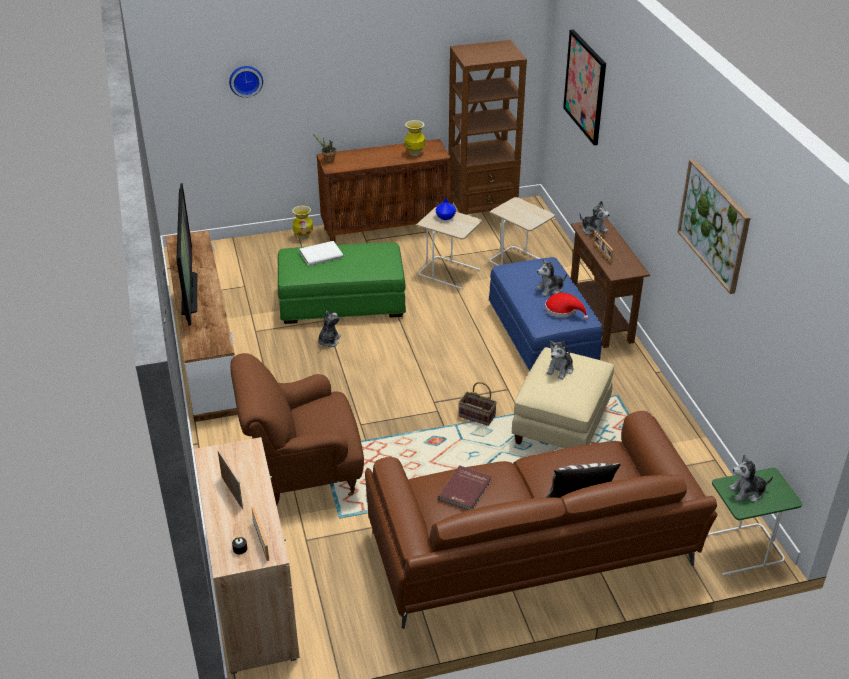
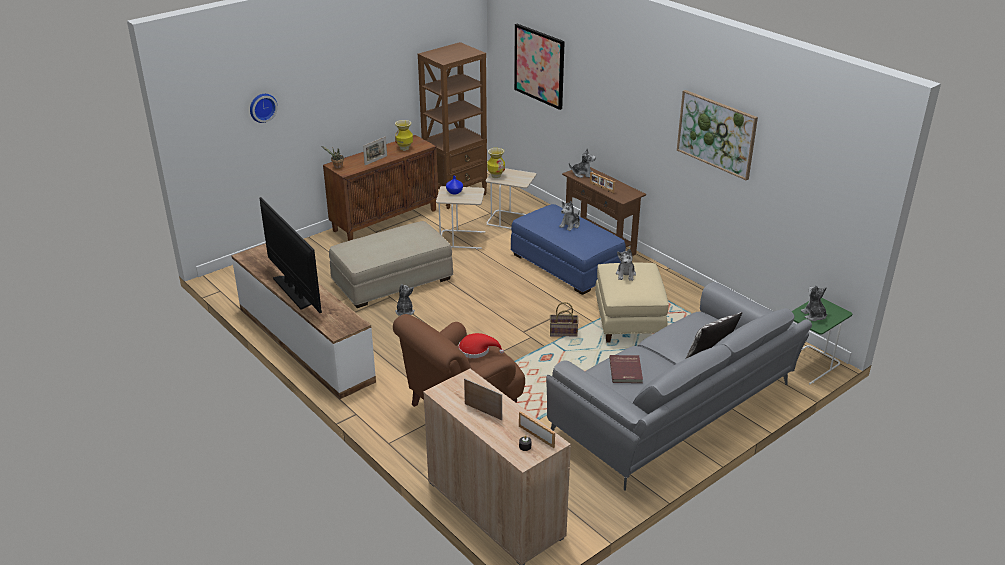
camera: 25 degrees left, 5 degrees down
green ottoman [278,243,406,324] -> beige ottoman [329,221,453,308]
vase [292,206,313,240] -> vase moved to [487,148,505,178]
white book [300,241,343,266] -> none
brown sofa [365,411,717,629] -> grey sofa [546,282,812,490]
red hat [545,293,589,320] -> red hat moved to [459,333,504,359]
plush toy [729,454,773,502] -> plush toy turned 105 degrees clockwise [801,285,827,321]
none -> picture frame [363,136,387,165]

